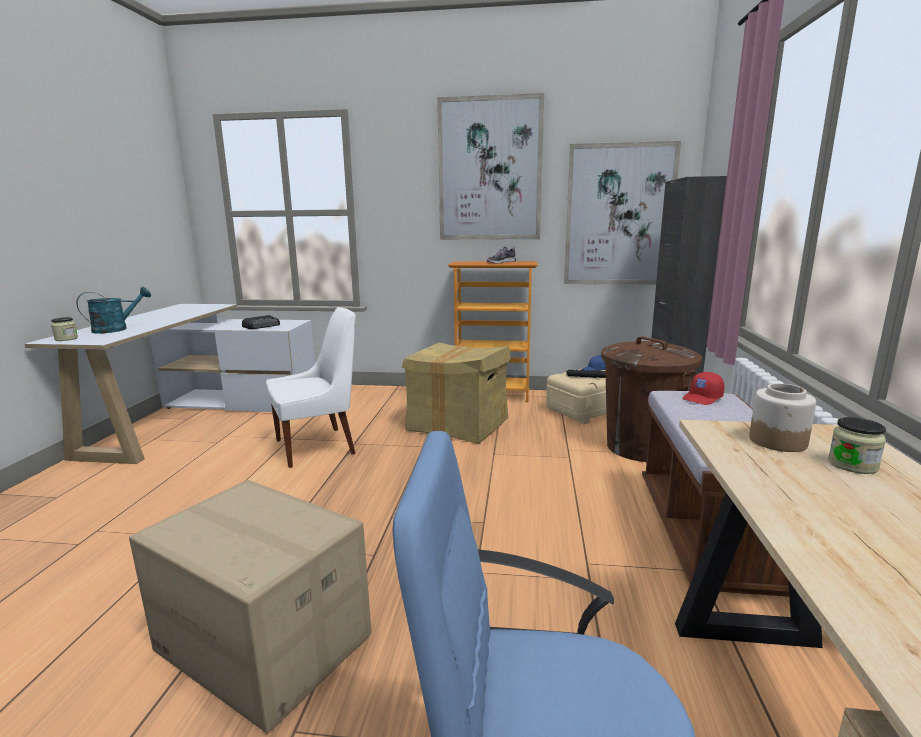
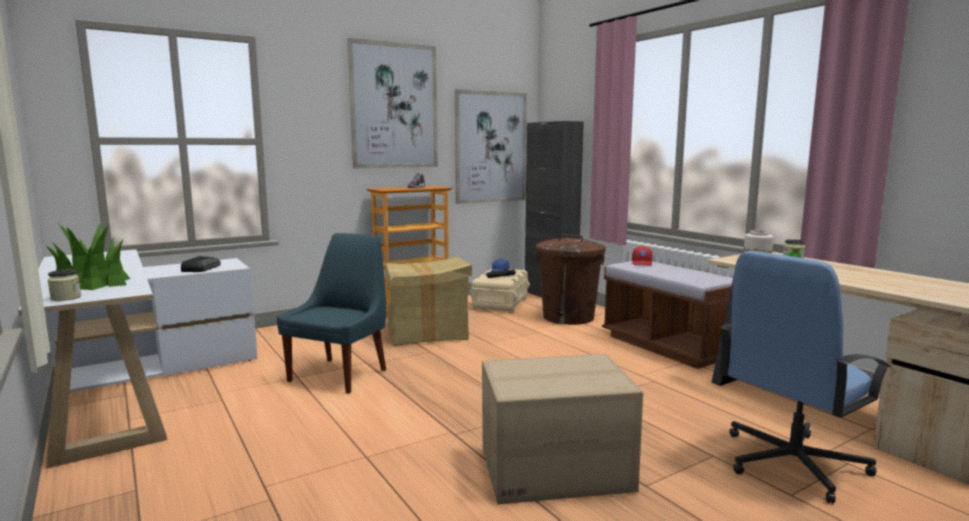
camera: 40 degrees left, 5 degrees down
turquoise watering can [76,287,151,334] -> potted plant [45,221,130,290]
white chair [266,307,356,468] -> blue chair [277,233,386,394]

